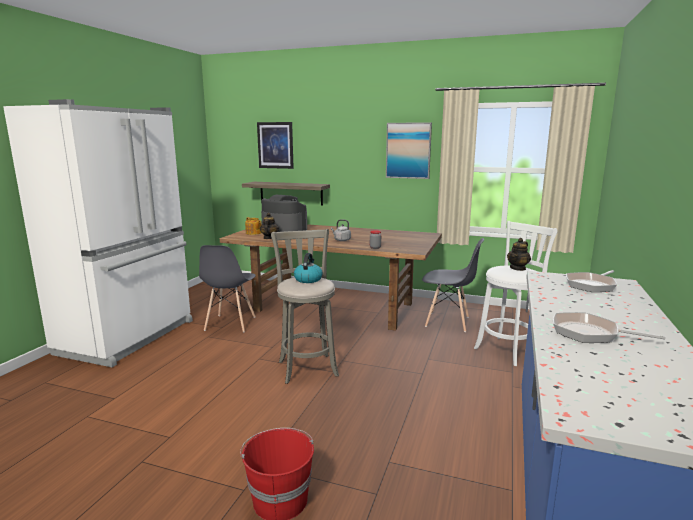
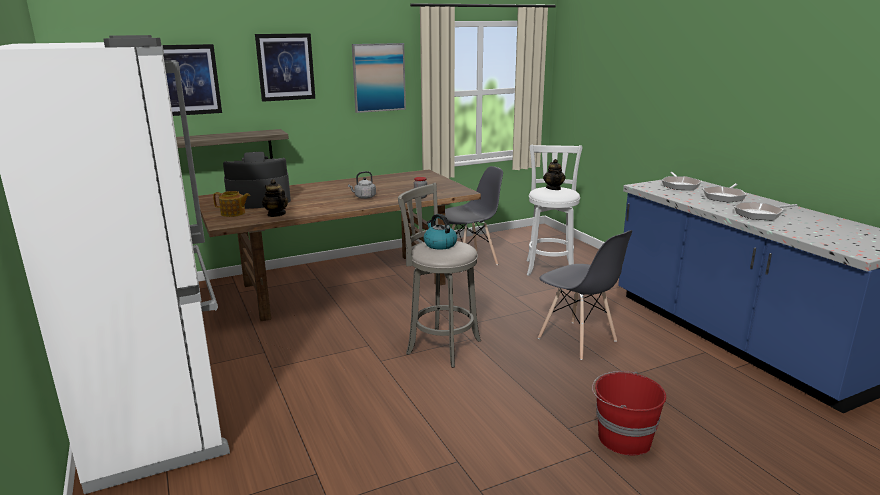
camera: 45 degrees left, 5 degrees up
grey chair [199,245,256,332] -> grey chair moved to [538,230,632,360]
none -> picture [255,33,315,102]
none -> frying pan [703,183,747,202]

